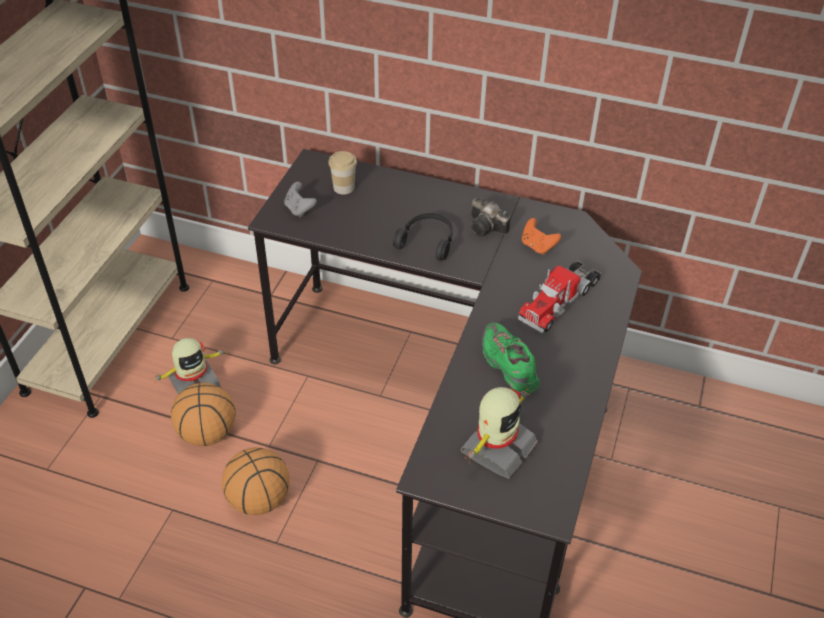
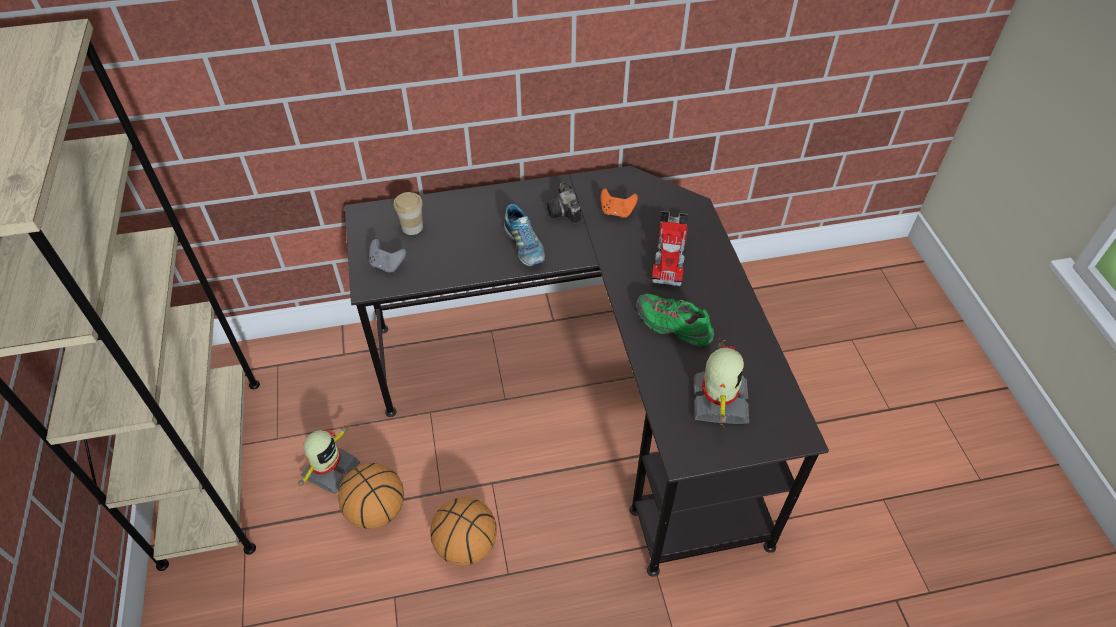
camera: 30 degrees left, 5 degrees up
black headphones [393,213,453,261] -> shoe [504,204,545,266]
camera [471,197,510,236] -> camera turned 60 degrees clockwise [547,182,581,224]

